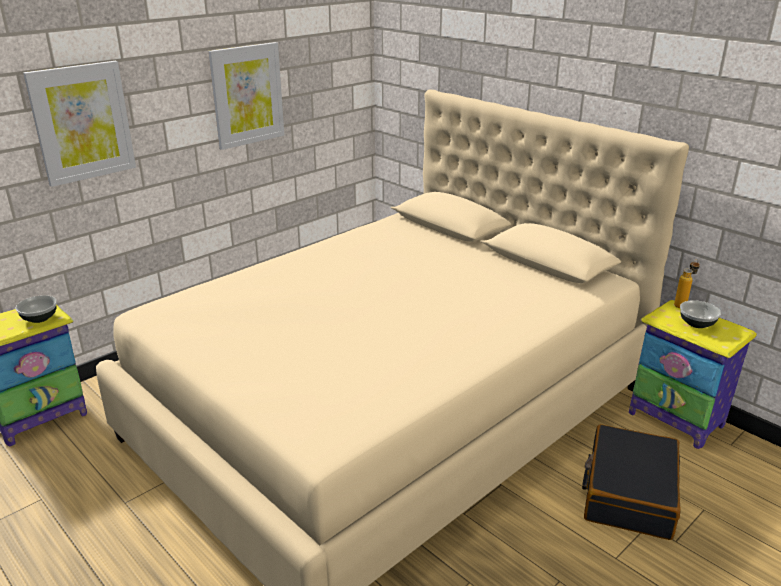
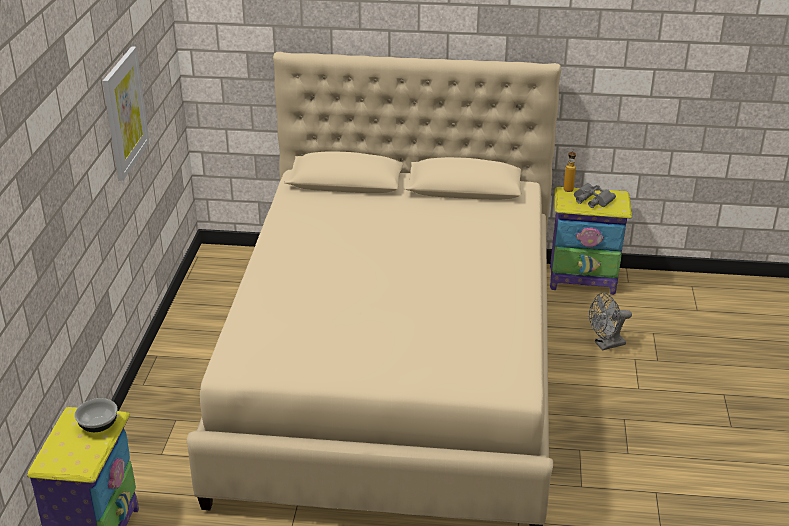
camera: 40 degrees left, 5 degrees up
picture [23,61,136,187] -> none
black suitcase [582,424,681,540] -> grey fan [589,293,632,351]
bowl [680,300,721,328] -> grey binoculars [574,183,616,208]

